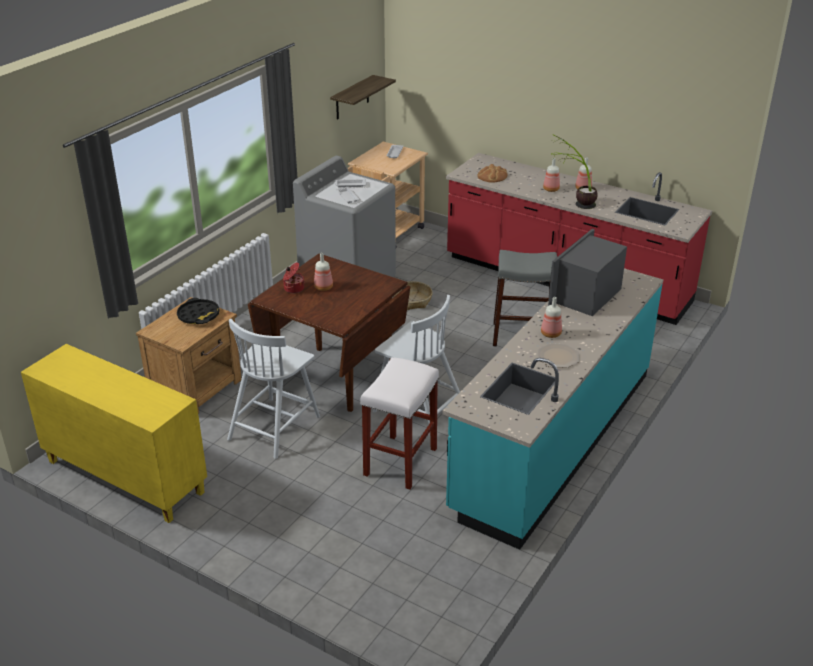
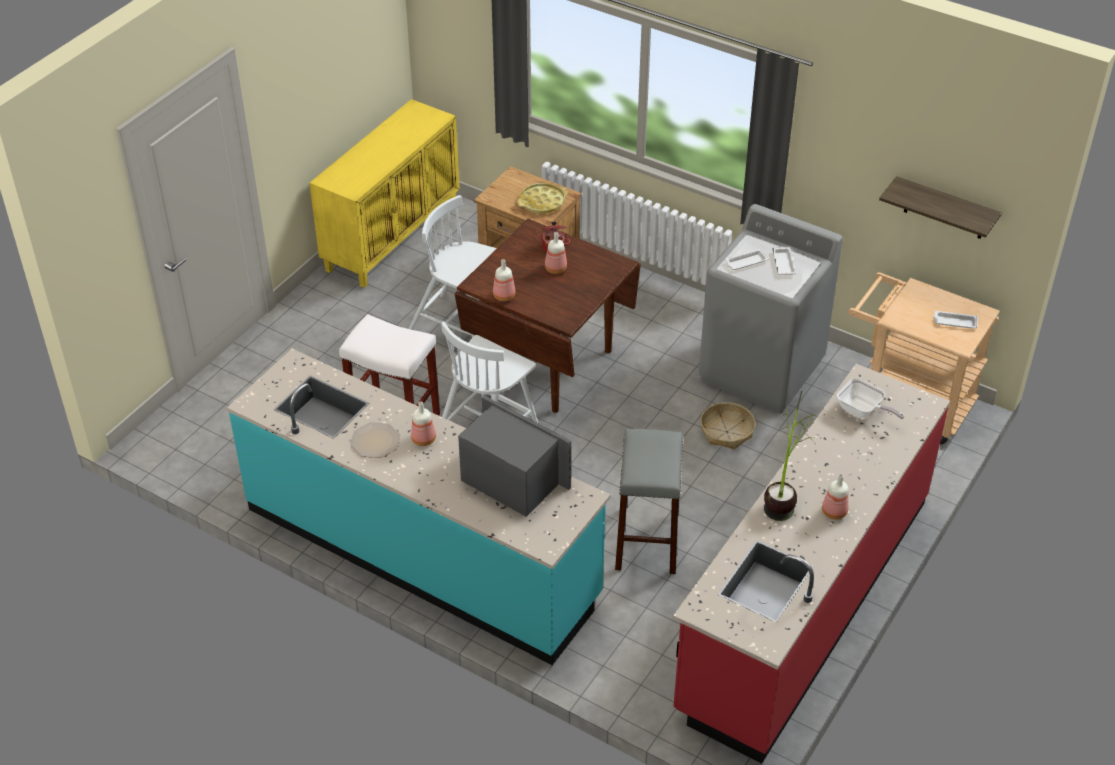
camera: 90 degrees right, 10 degrees up
black tray [177,298,220,324] -> yellow tray [516,183,568,213]
bread [478,164,508,183] -> frying pan [837,378,905,419]
bottle [543,158,560,192] -> bottle moved to [493,259,516,301]

